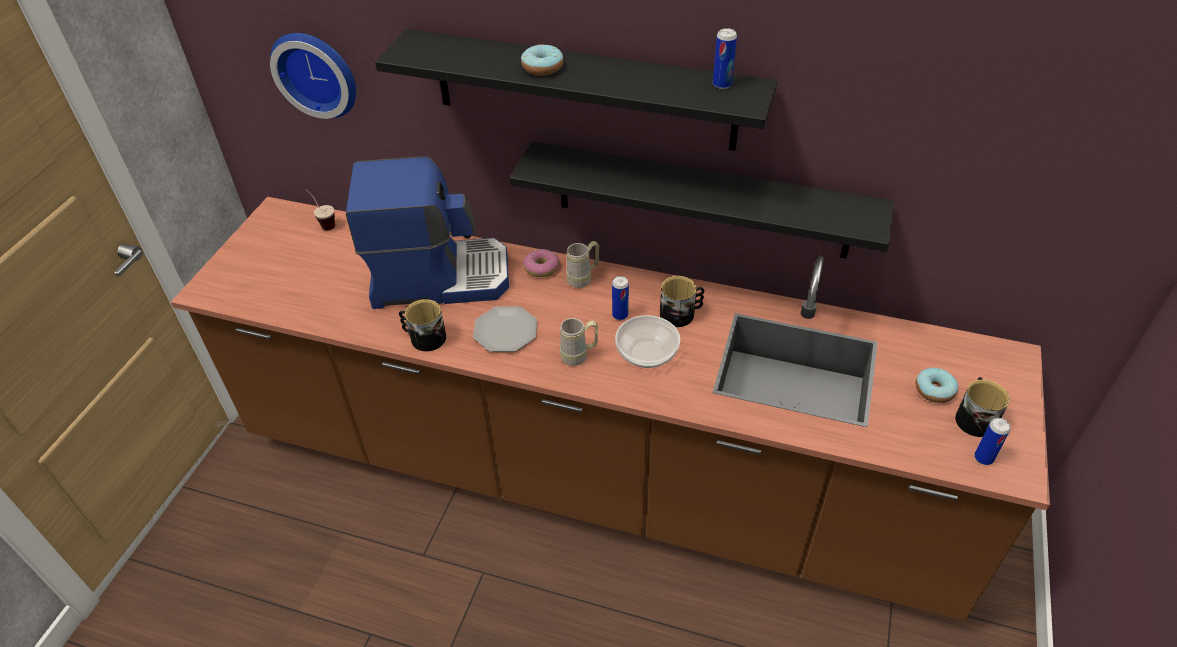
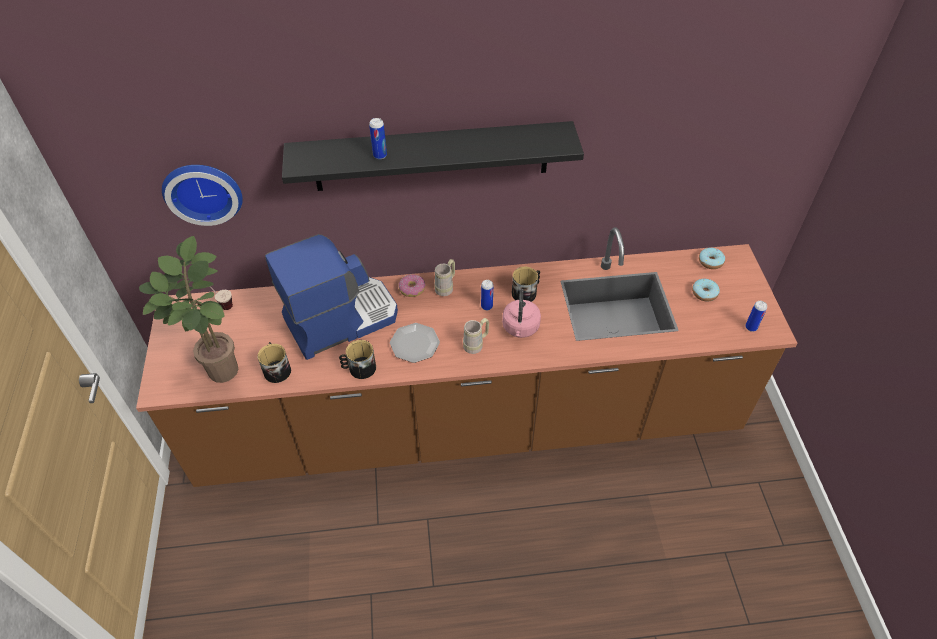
camera: 25 degrees left, 5 degrees up
black shelf [509,141,894,259] -> none
donut [521,44,563,76] -> donut moved to [699,248,725,269]
bowl [615,315,680,368] -> pink kettle [502,289,541,338]
can [713,28,737,89] -> can moved to [369,118,387,159]
mug [955,377,1010,437] -> mug moved to [258,342,291,383]
none -> potted plant [139,236,238,383]

